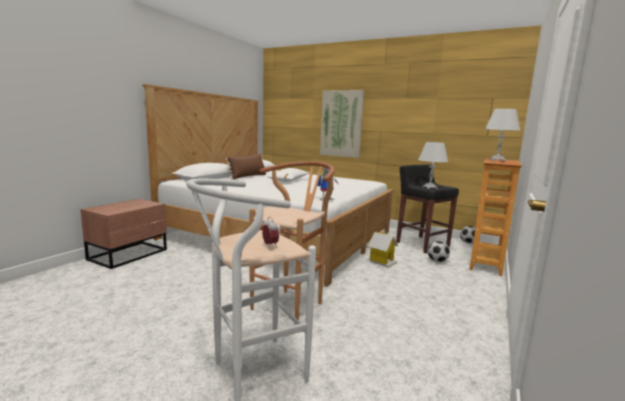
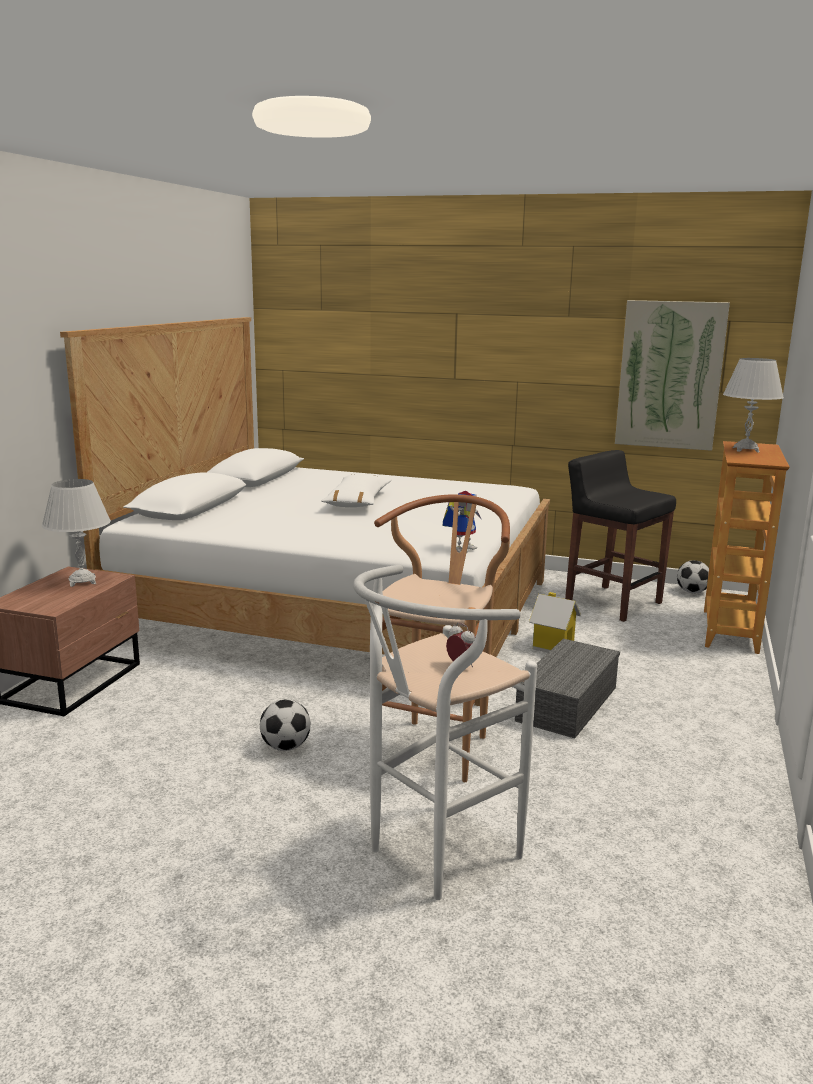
camera: 10 degrees left, 5 degrees up
brown pillow [226,153,266,179] -> none
picture [320,90,364,158] -> picture moved to [615,300,730,451]
white table lamp [418,142,448,189] -> white table lamp moved to [42,479,111,587]
football [427,241,450,262] -> football moved to [260,699,311,751]
none -> grey storage box [515,639,620,738]

